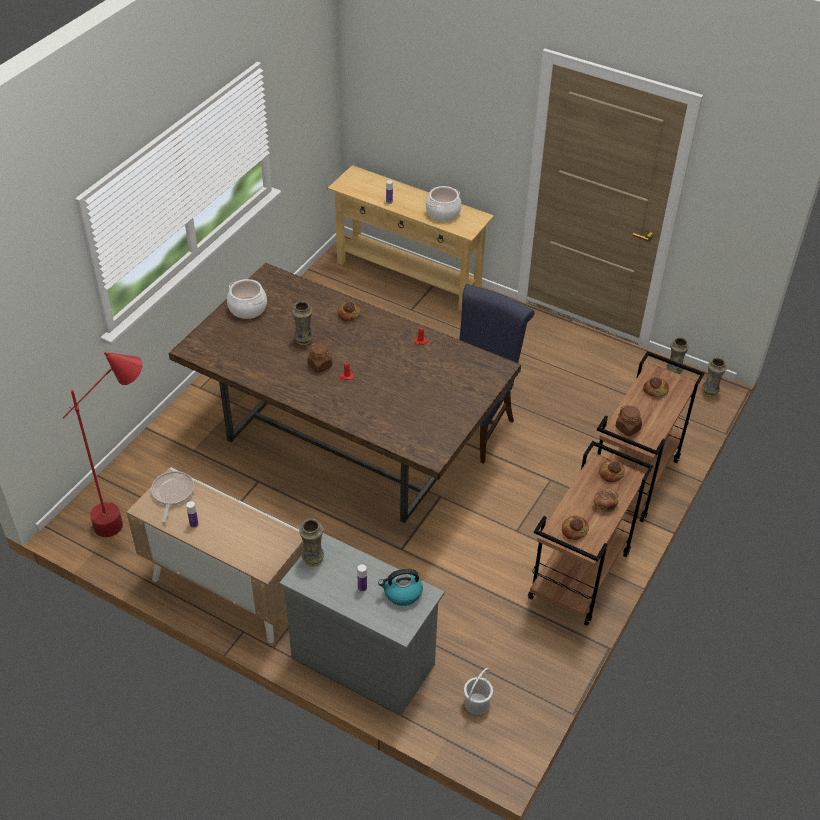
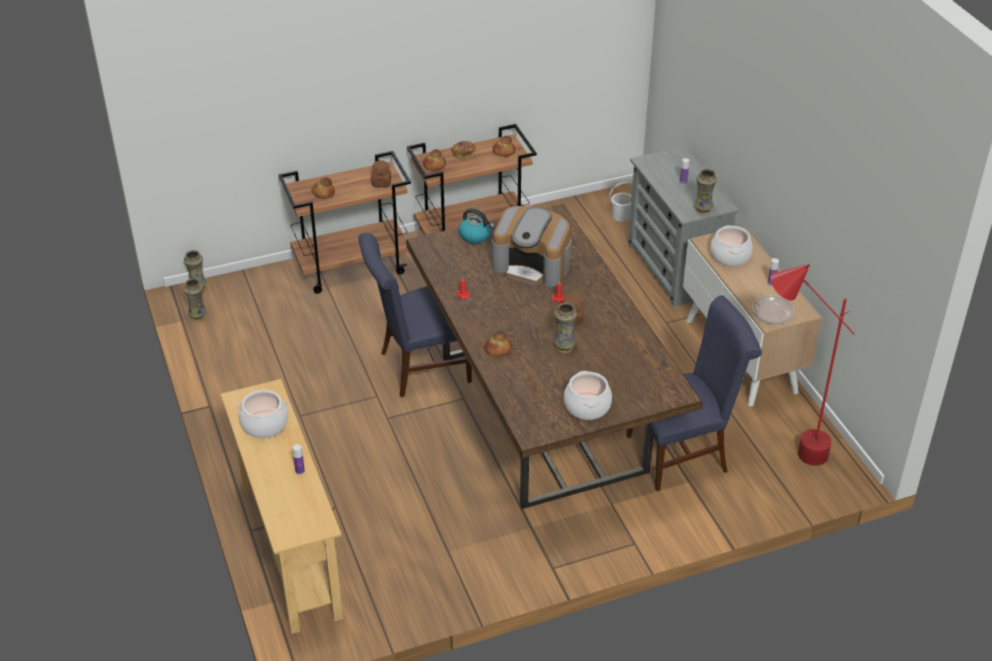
camera: 140 degrees left, 5 degrees down
kettle [378,569,423,606] -> kettle moved to [459,208,495,243]
none -> coffee machine [492,206,571,287]
none -> blue chair [626,295,762,491]
none -> cooking pot [710,226,753,267]

